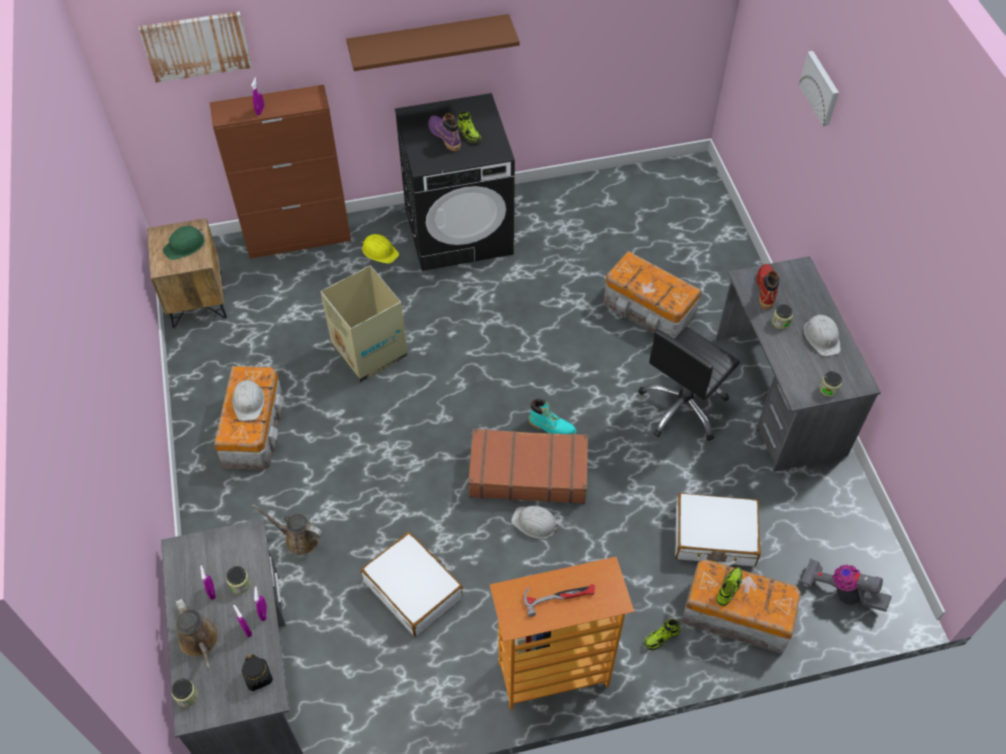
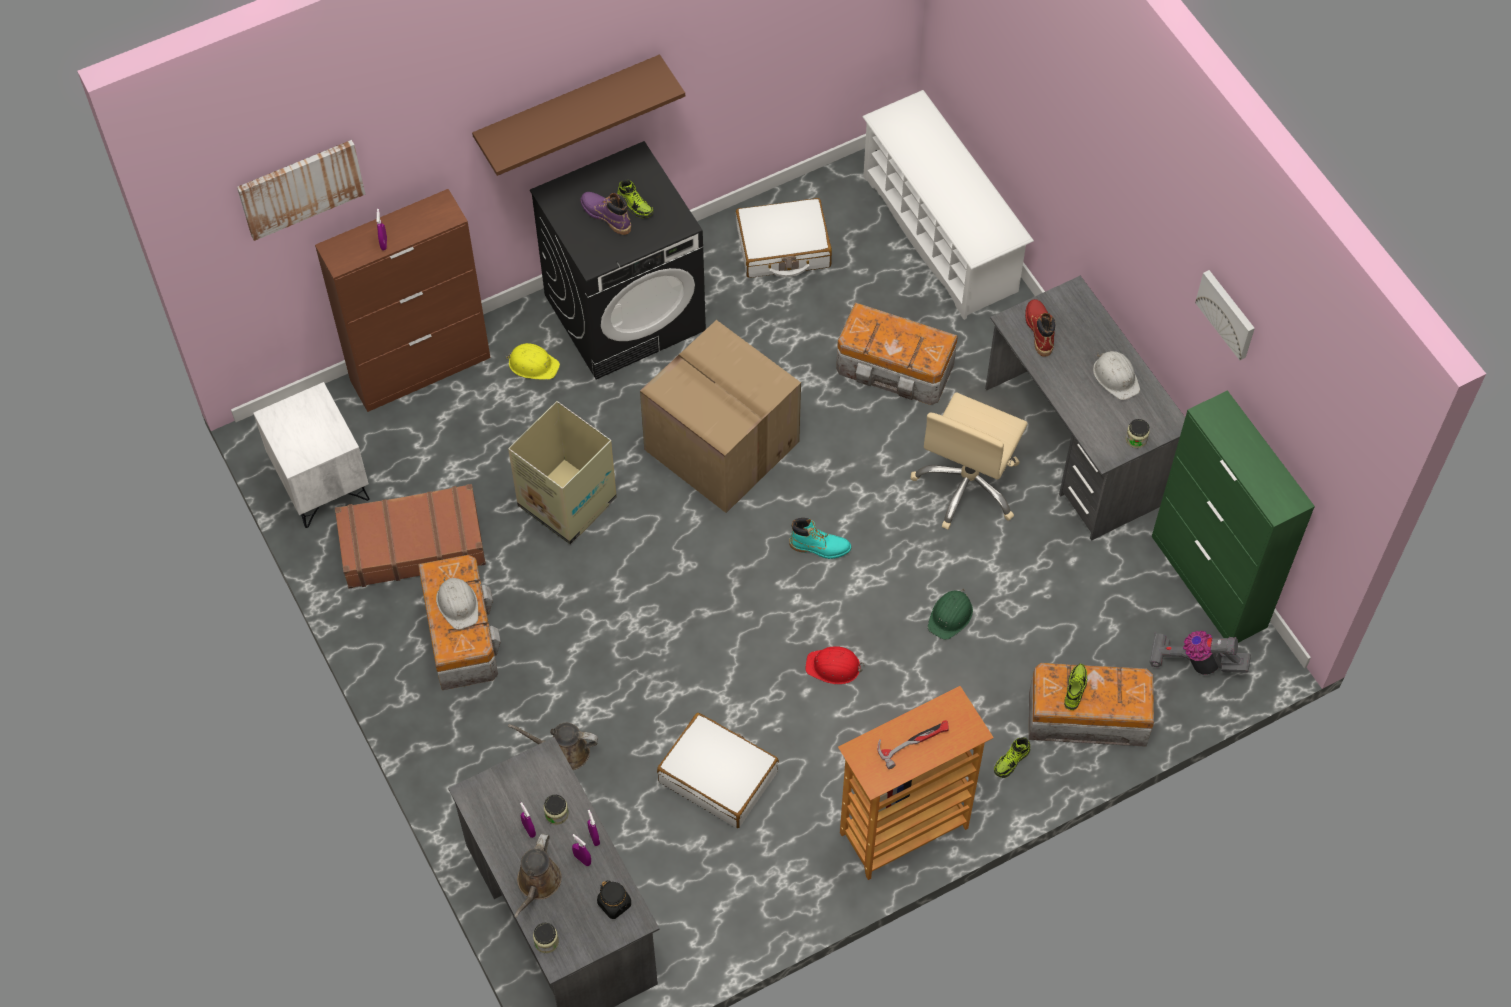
camera: 15 degrees left, 5 degrees up
brown nightstand [147,218,227,328] -> white nightstand [253,382,370,528]
green hard hat [163,226,205,260] -> green hard hat moved to [928,589,973,640]
brown watering can [176,598,218,668] -> brown watering can turned 60 degrees clockwise [514,833,562,918]
brown suitcase [468,429,588,504] -> brown suitcase moved to [335,484,486,589]
white hard hat [511,506,560,539] -> red hard hat [805,646,865,684]
black office chair [638,327,740,441] -> beige office chair [911,392,1028,530]
white suitcase [675,493,761,567] -> white suitcase moved to [736,198,832,278]
jar [772,304,793,329] -> none
picture [799,51,839,126] -> picture moved to [1195,270,1255,360]
none -> cardboard box [640,320,801,513]
none -> white shoe rack [862,90,1034,320]
none -> green cabinet [1152,390,1315,643]

